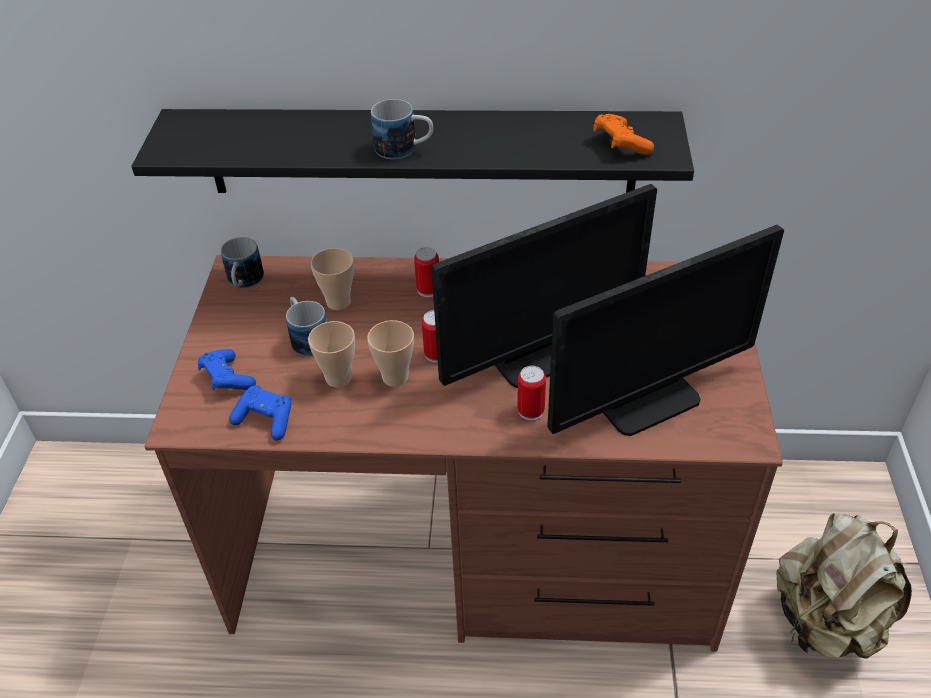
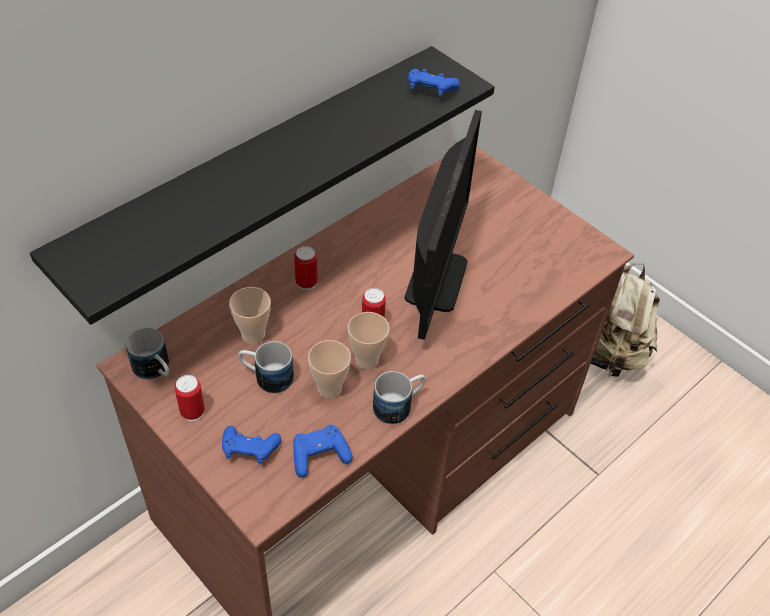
camera: 50 degrees left, 5 degrees up
mug [371,99,433,159] -> mug moved to [373,371,425,424]
can [517,366,546,420] -> can moved to [175,375,205,421]
monitor [547,225,784,436] -> none
orange game controller [593,114,654,155] -> blue game controller [408,69,460,96]

